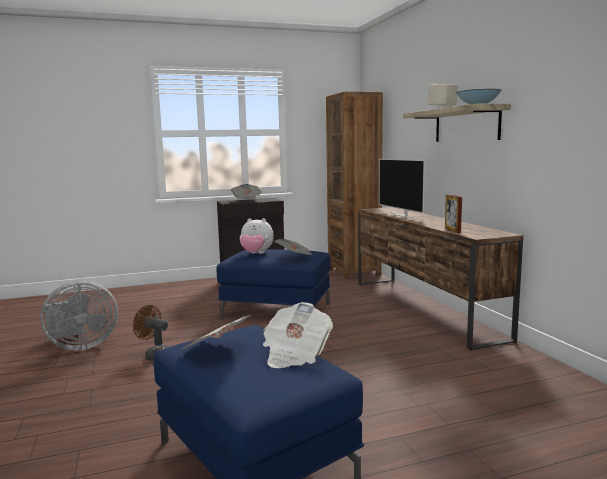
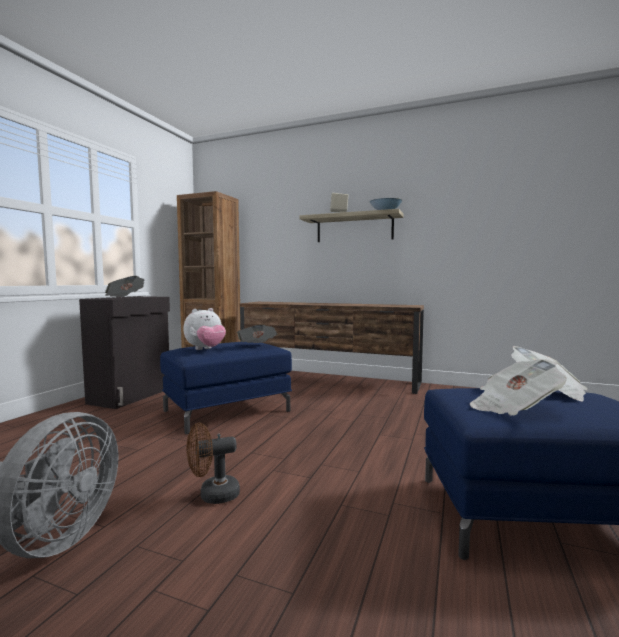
camera: 50 degrees left, 5 degrees down
television [379,159,425,218] -> none
picture frame [445,194,462,233] -> none

